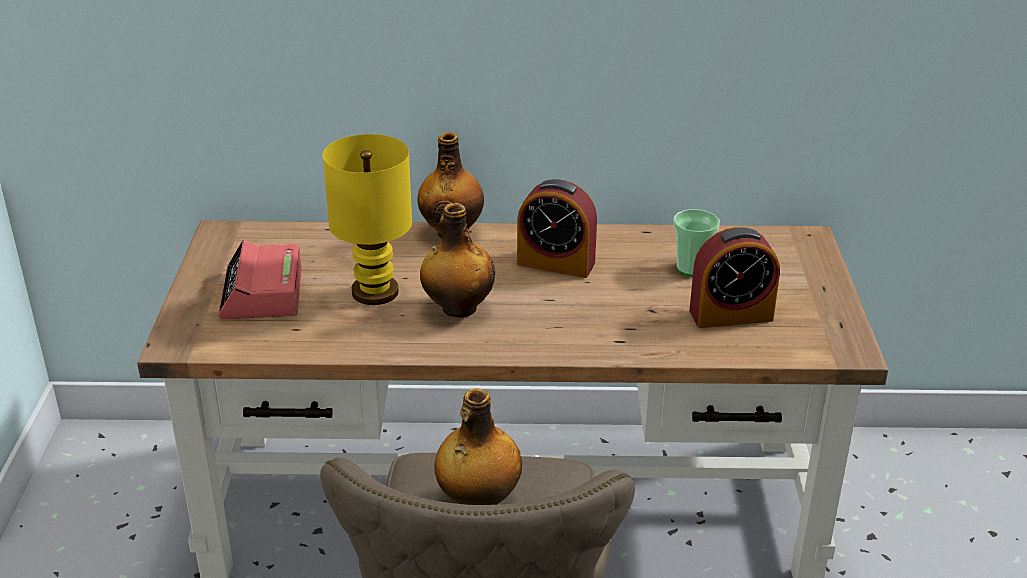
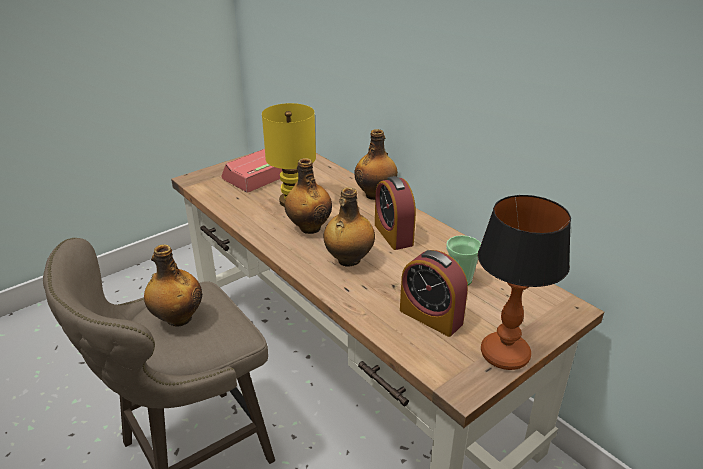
camera: 50 degrees right, 0 degrees up
none -> bottle [324,187,375,267]
none -> table lamp [478,195,571,370]

